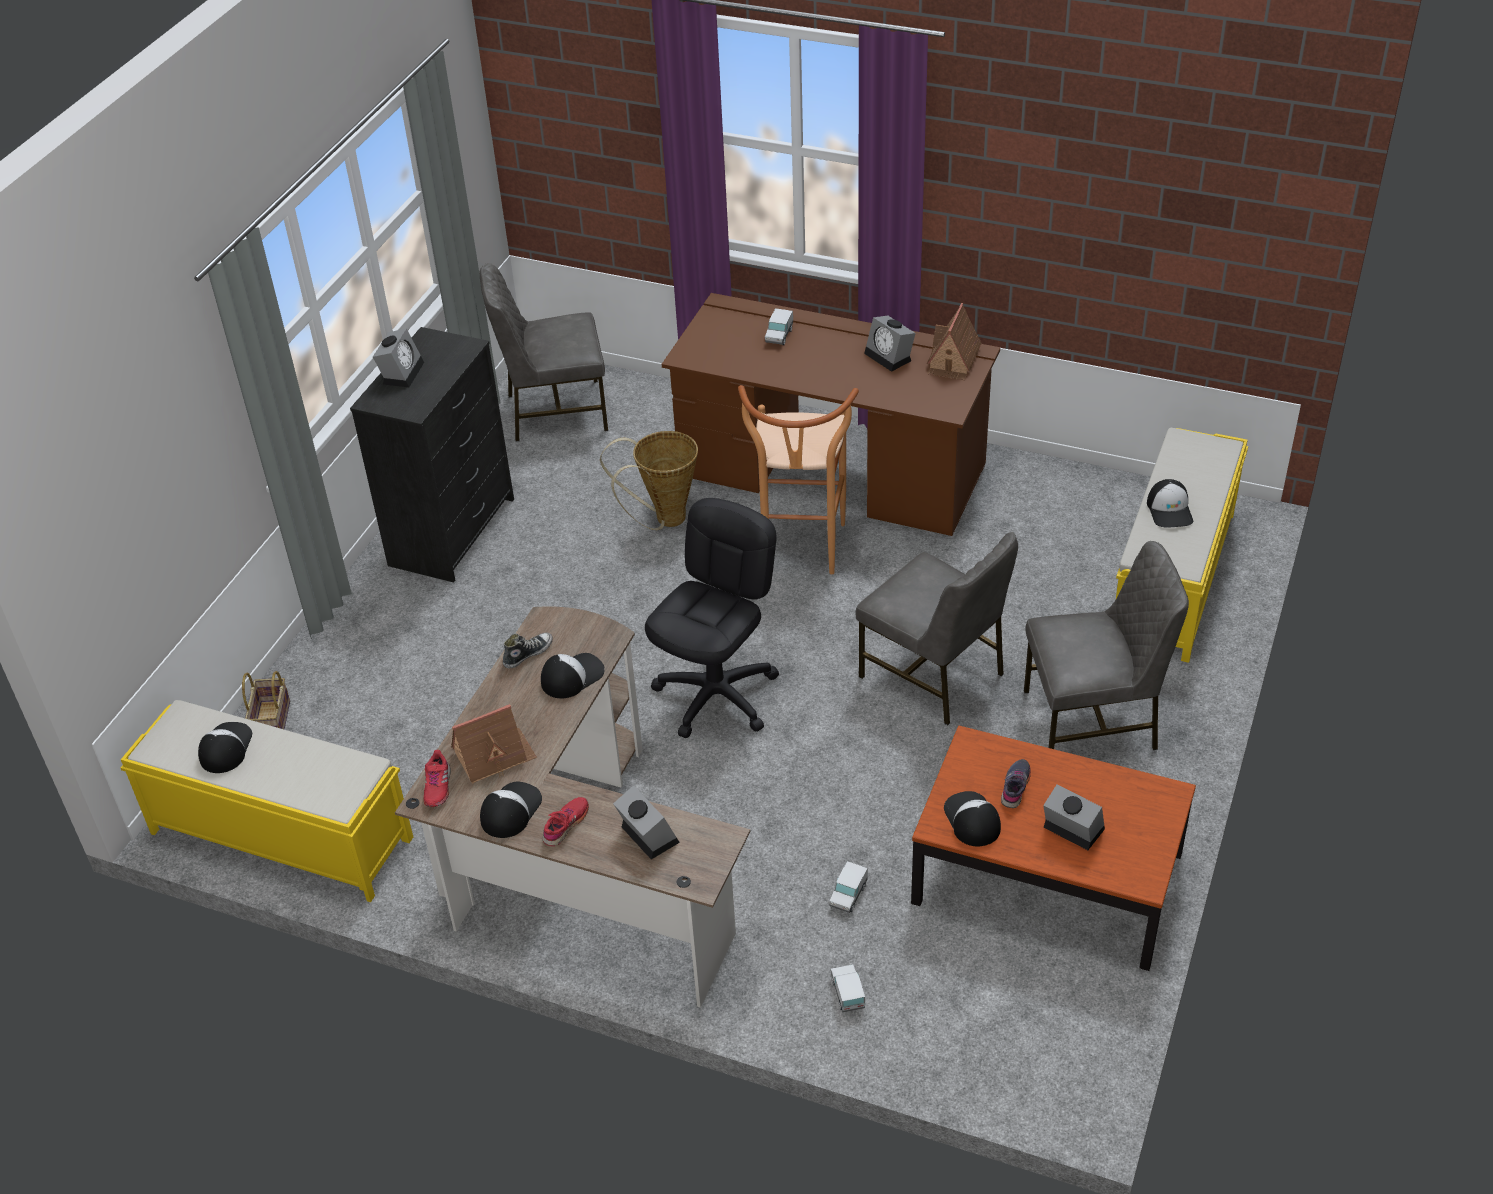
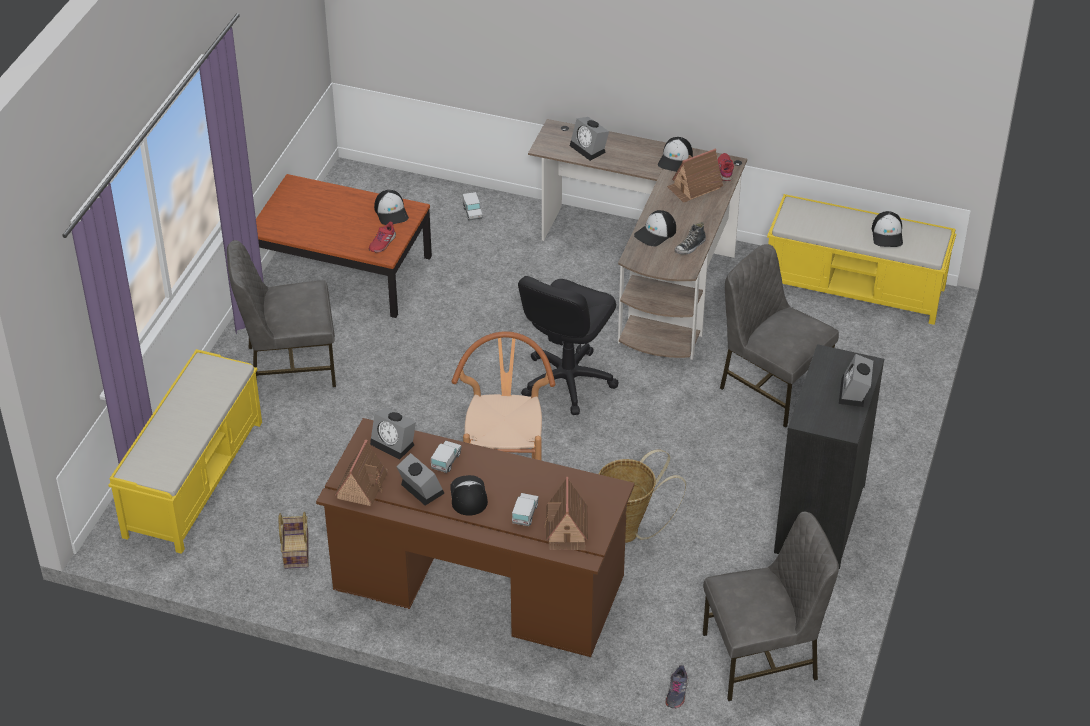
camera: 175 degrees right, 0 degrees up
basket [242,671,290,729] -> basket moved to [279,512,309,569]
red shoe [542,797,589,846] -> red shoe moved to [369,222,396,253]
toy truck [829,861,868,913] -> toy truck moved to [431,441,461,473]
grey chair [856,532,1018,725] -> grey chair moved to [720,244,839,428]
grey shoe [1001,759,1031,808] -> grey shoe moved to [665,665,688,708]
alarm clock [1043,785,1105,850] -> alarm clock moved to [370,408,416,460]
cap [1147,479,1193,528] -> cap moved to [450,475,488,515]
none -> toy house [544,477,588,550]

